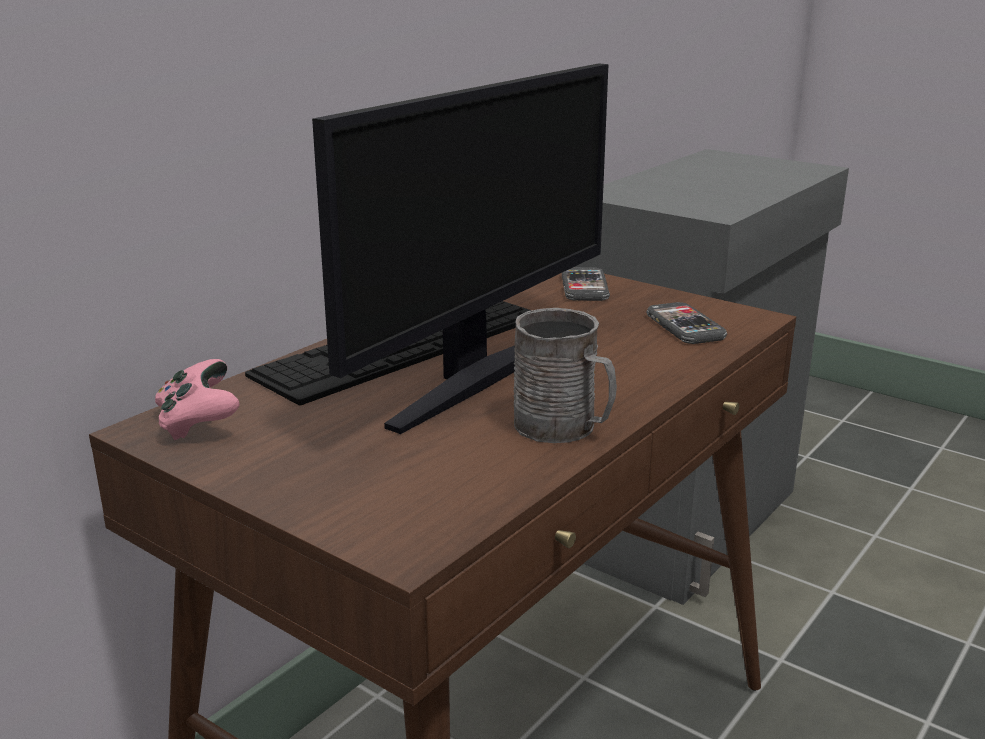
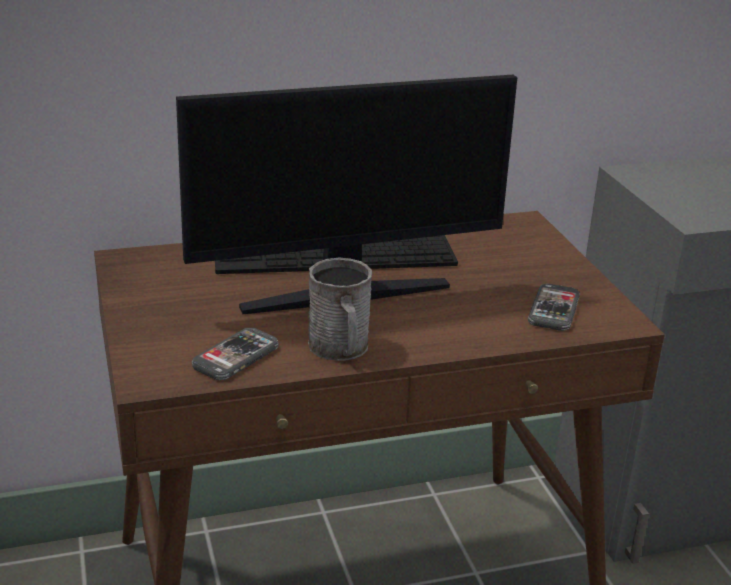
camera: 35 degrees right, 5 degrees up
pink game controller [155,359,240,440] -> none
phone [562,267,610,301] -> phone moved to [192,328,279,380]

